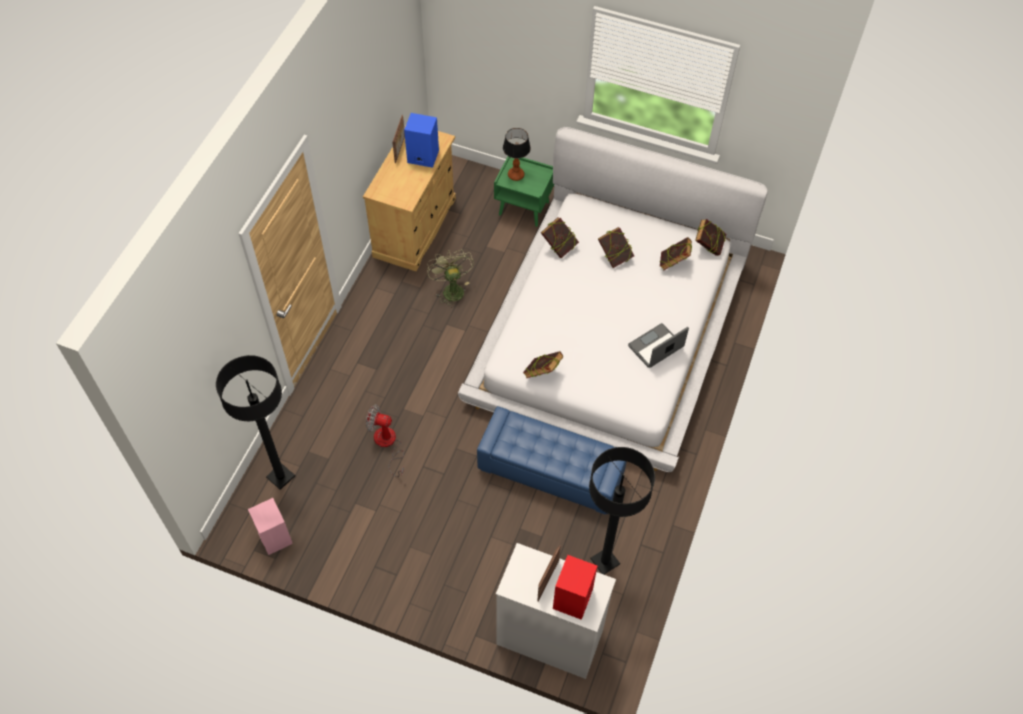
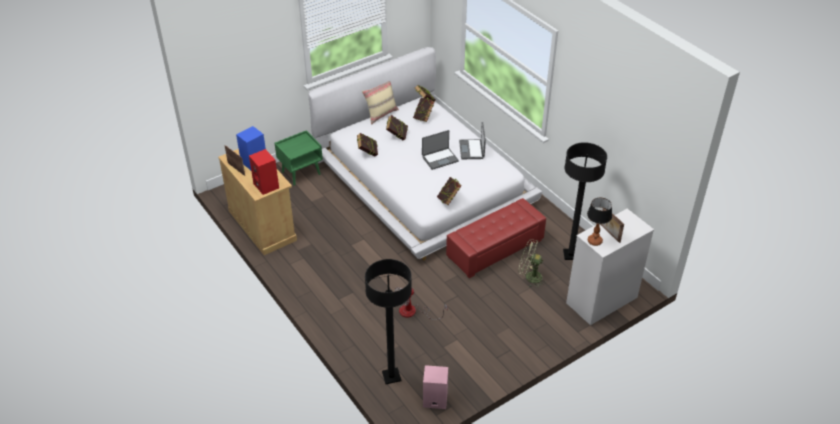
camera: 55 degrees left, 15 degrees down
green fan [427,250,474,305] -> green fan moved to [518,239,545,288]
blue ottoman [477,406,627,514] -> red ottoman [446,198,546,278]
table lamp [503,128,531,181] -> table lamp moved to [587,198,612,246]
red speaker [553,555,597,620] -> red speaker moved to [249,149,279,195]
none -> beige pillow [362,81,399,124]
none -> laptop [422,130,459,170]

